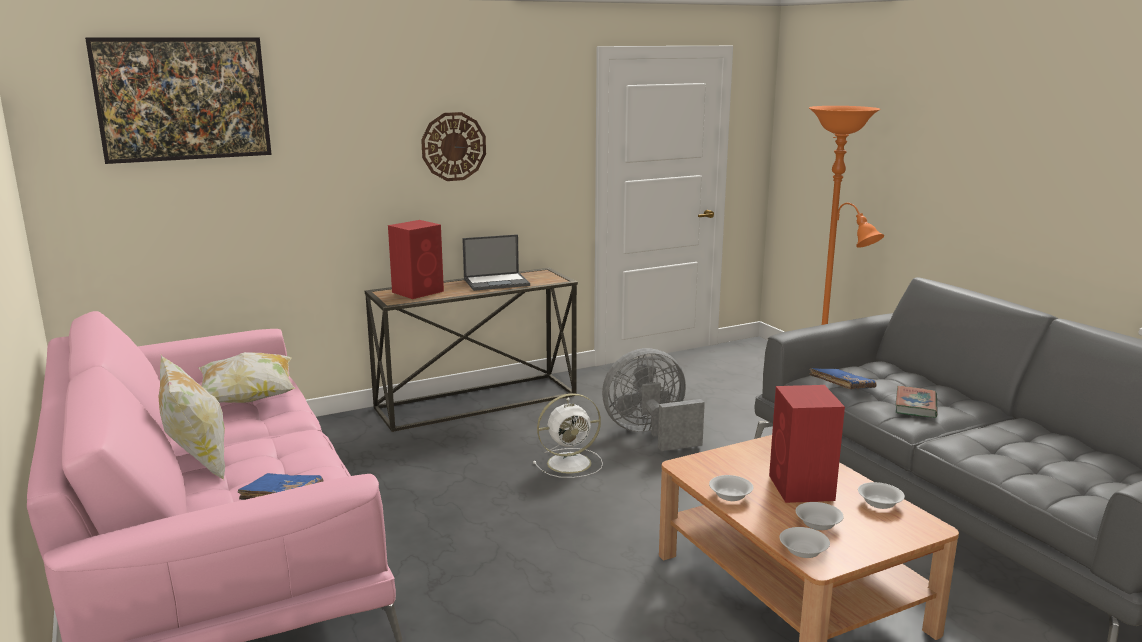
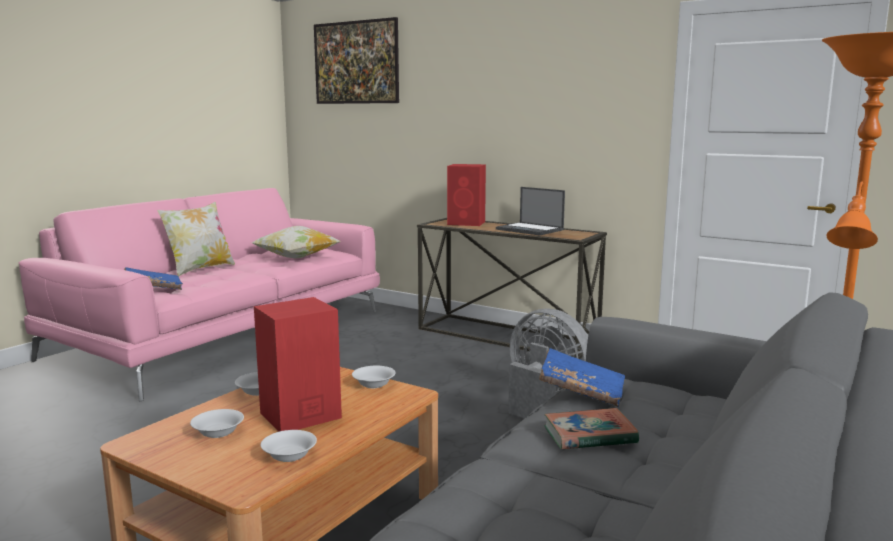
camera: 60 degrees right, 5 degrees down
wall clock [421,112,486,181] -> none
white fan [533,393,603,478] -> none
white bowl [779,527,830,558] -> white bowl moved to [352,366,396,388]

